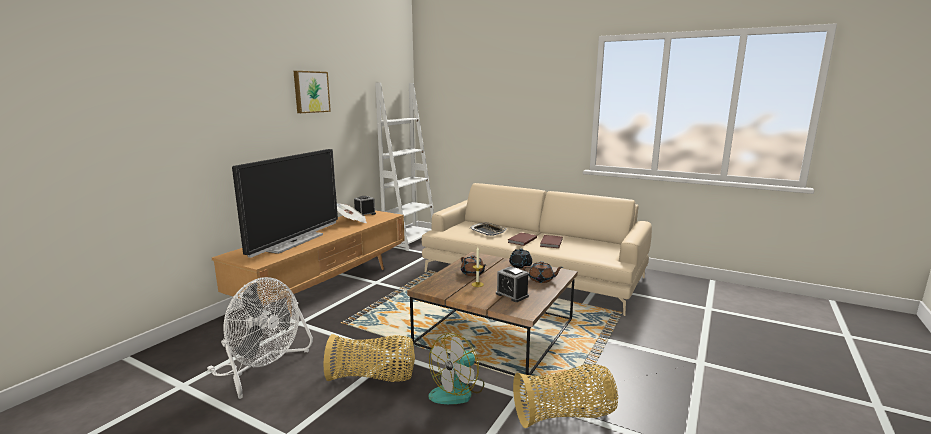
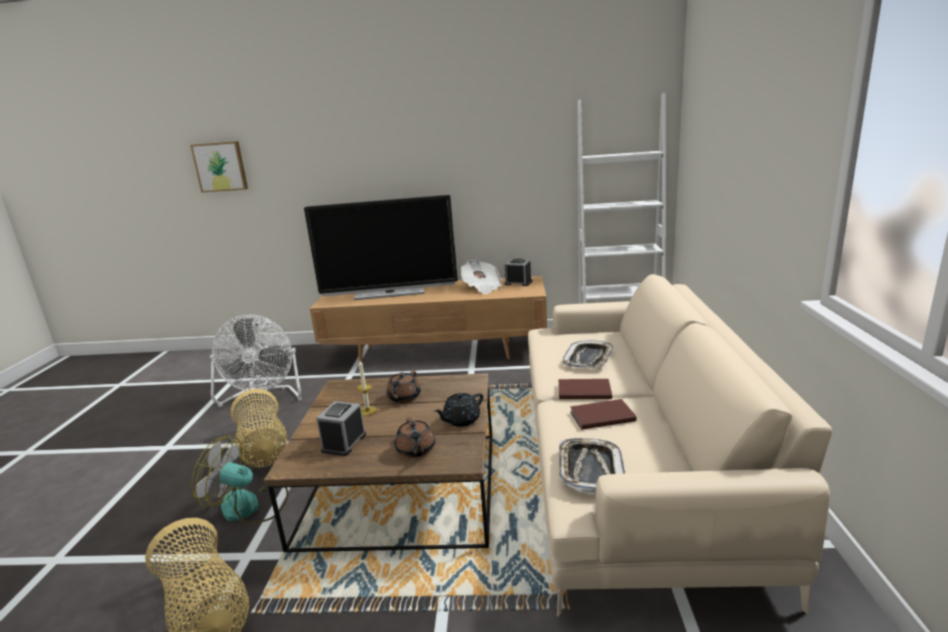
camera: 65 degrees right, 5 degrees up
picture [294,71,331,113] -> picture moved to [190,141,248,192]
none -> tray [559,438,625,494]

